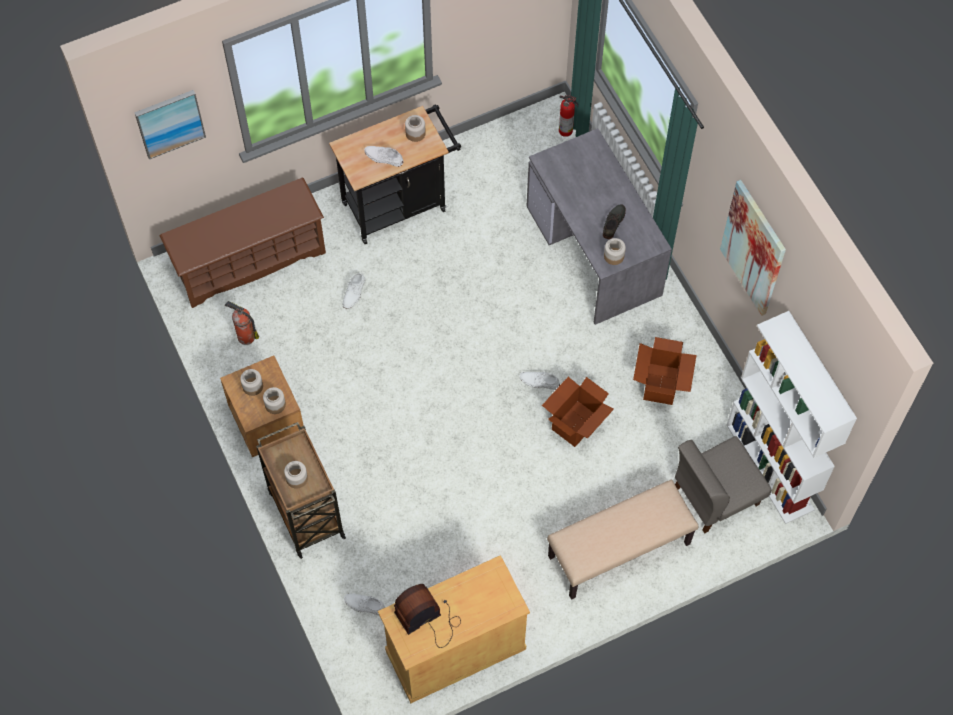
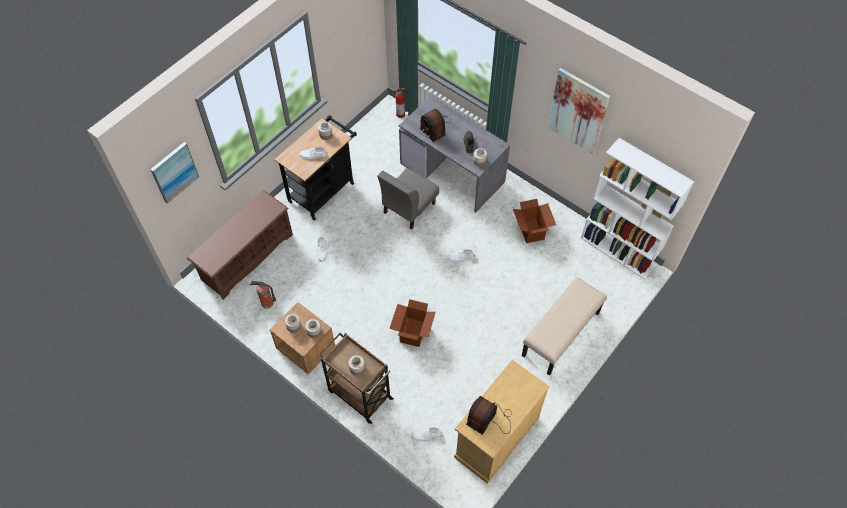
camera: 25 degrees left, 5 degrees down
cardboard box [542,377,614,447] -> cardboard box moved to [389,299,436,347]
grey chair [675,436,772,534] -> grey chair moved to [378,168,439,229]
none -> radio [420,109,451,142]

